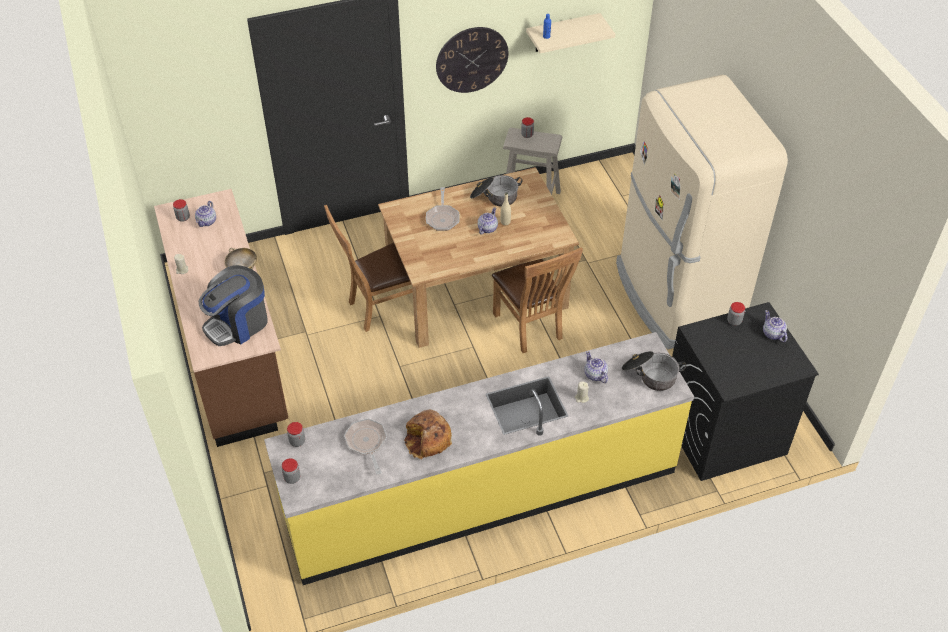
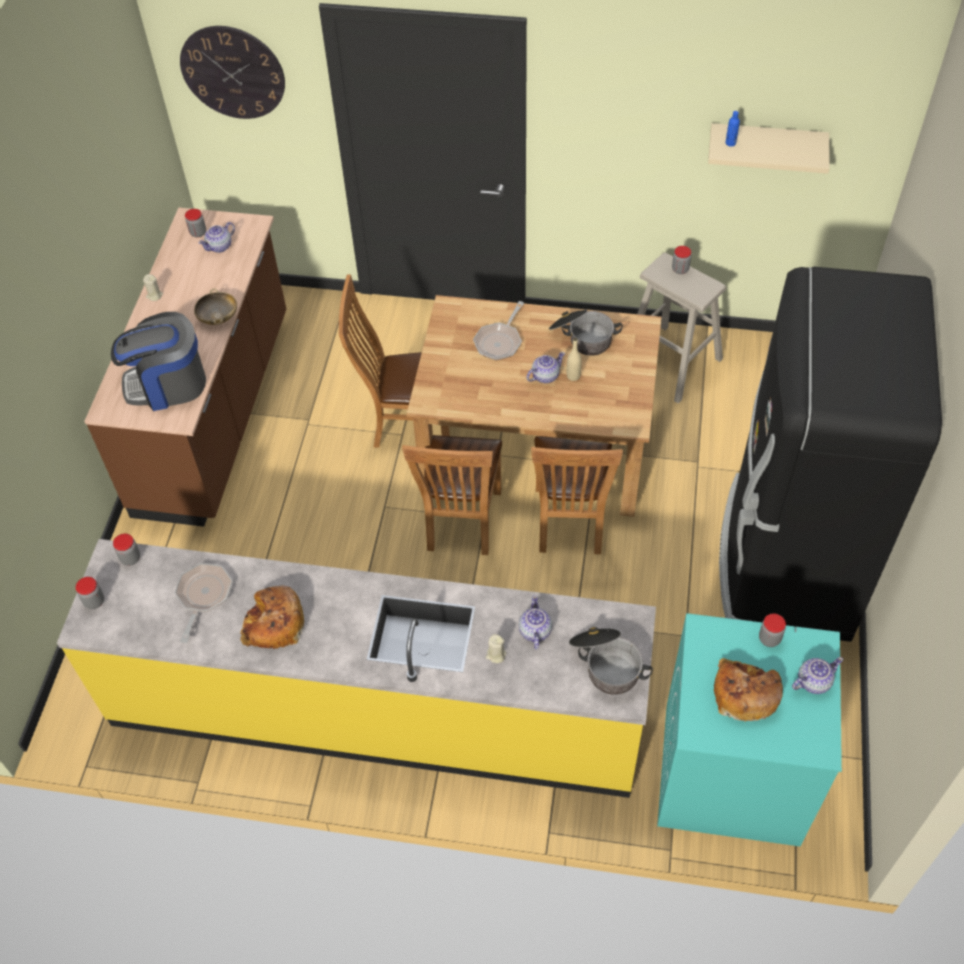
camera: 30 degrees right, 5 degrees up
wall clock [436,27,509,93] -> wall clock moved to [180,26,285,119]
beige fridge [616,75,788,350] -> black fridge [719,267,942,642]
black washing machine [672,302,819,481] -> turquoise washing machine [657,613,842,846]
teapot [763,310,788,342] -> teapot turned 60 degrees clockwise [792,657,843,694]
none -> brown chair [402,435,502,555]
none -> bread [714,658,783,721]

